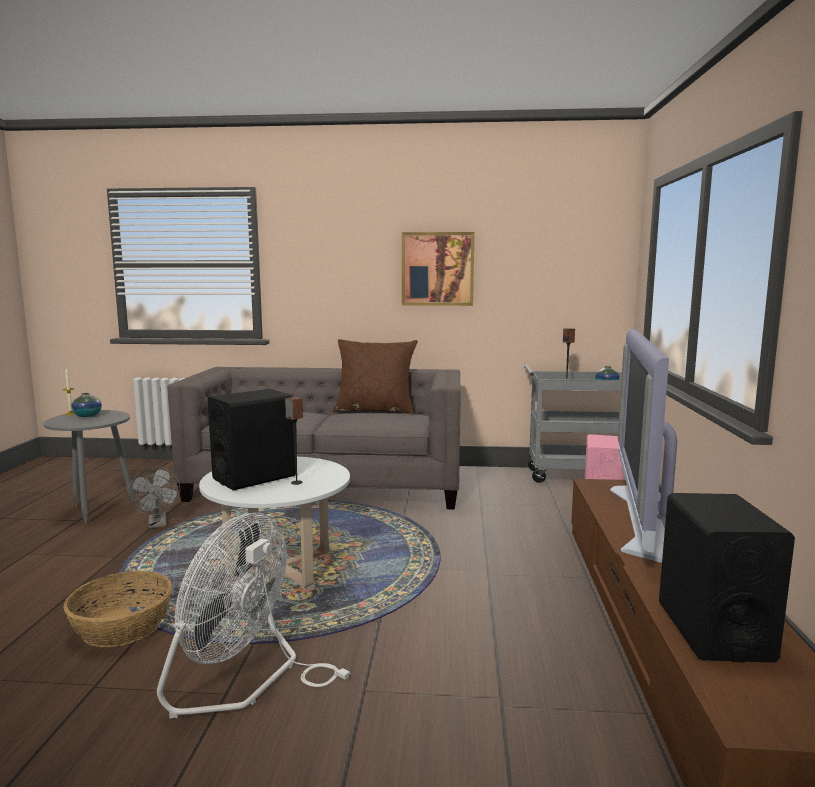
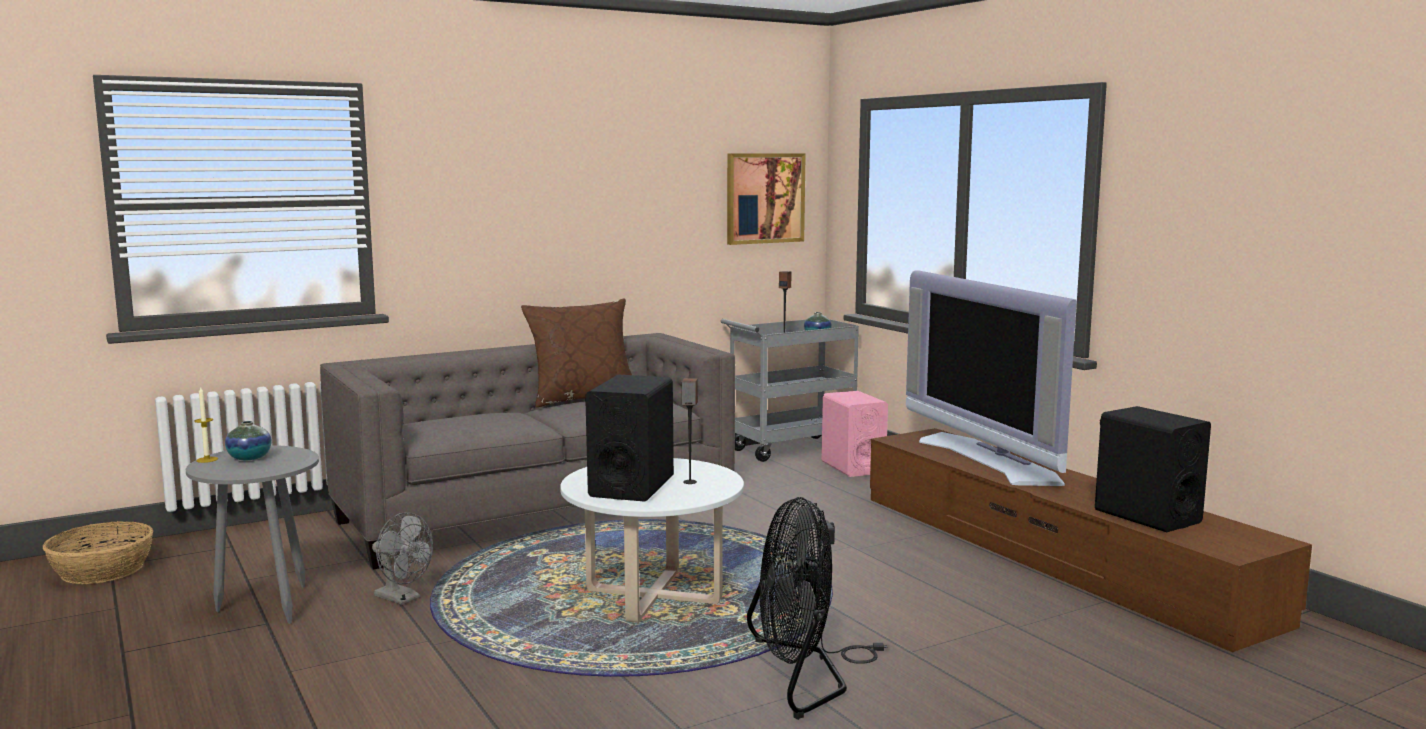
camera: 35 degrees left, 0 degrees up
basket [64,571,173,647] -> basket moved to [43,521,154,584]
white fan [157,513,351,719] -> black fan [747,497,887,720]
picture [402,232,474,306] -> picture moved to [727,153,806,245]

